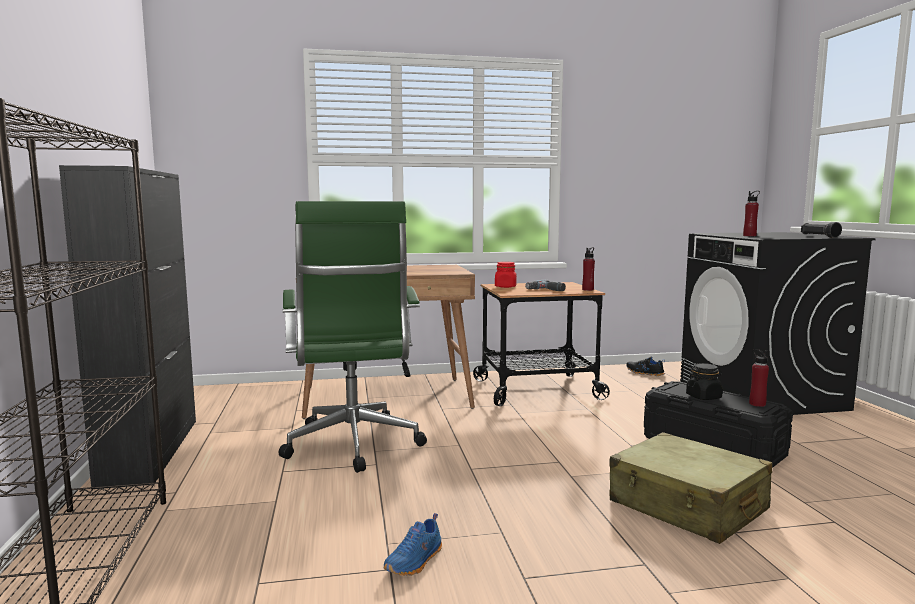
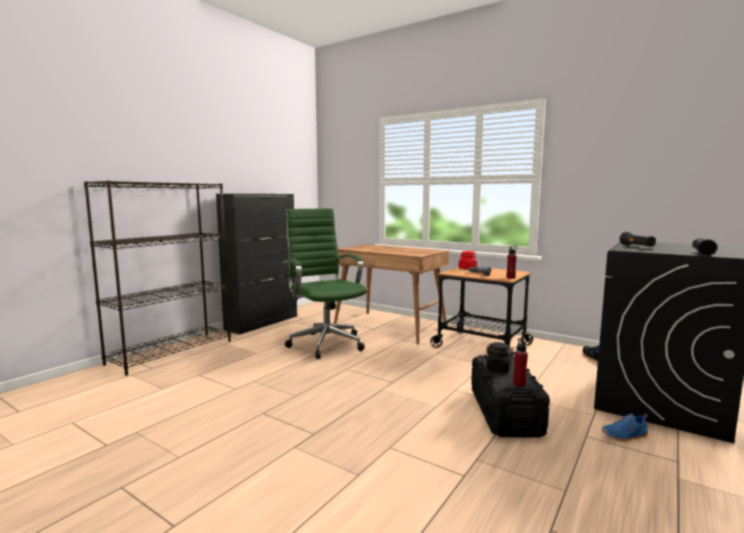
camera: 45 degrees right, 0 degrees up
green office chair [279,201,427,473] -> green office chair turned 120 degrees clockwise [283,208,367,359]
blue shoe [384,513,442,576] -> blue shoe moved to [602,413,648,442]
beige suitcase [609,432,772,544] -> none
red bottle [743,191,760,236] -> black flashlight [620,232,656,247]

